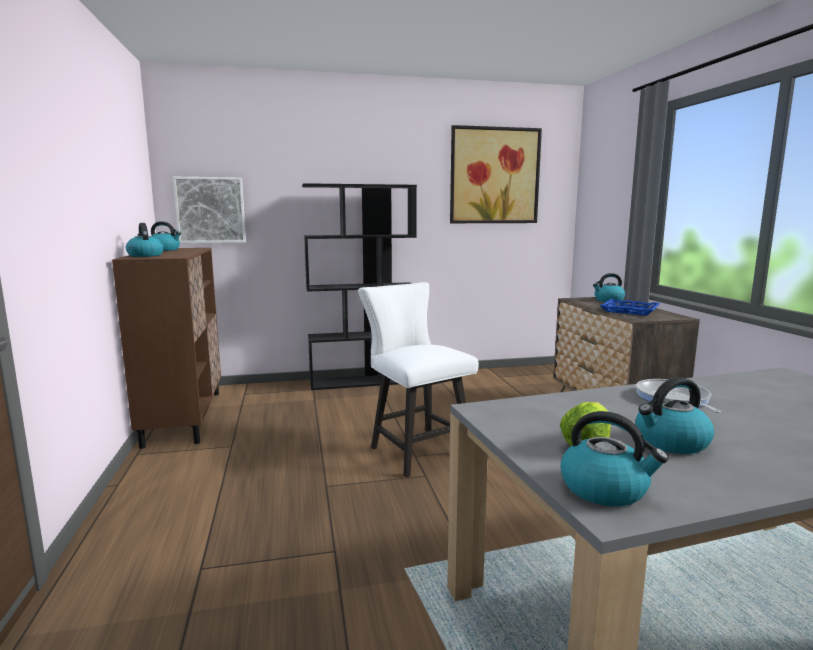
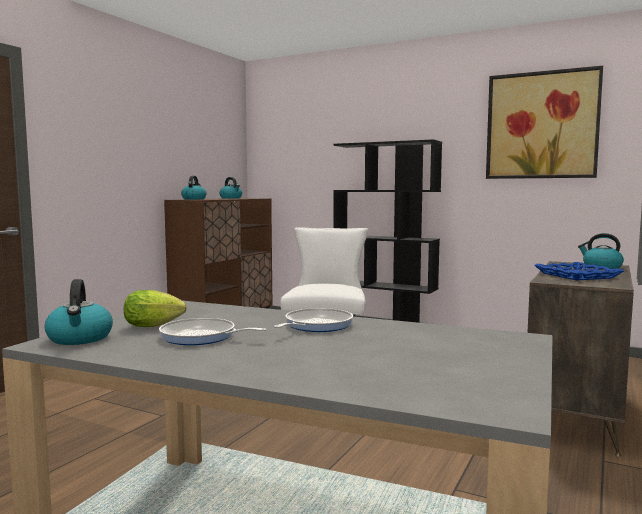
camera: 40 degrees right, 5 degrees down
picture [173,177,246,243] -> none
kettle [635,377,714,454] -> frying pan [159,318,267,345]

